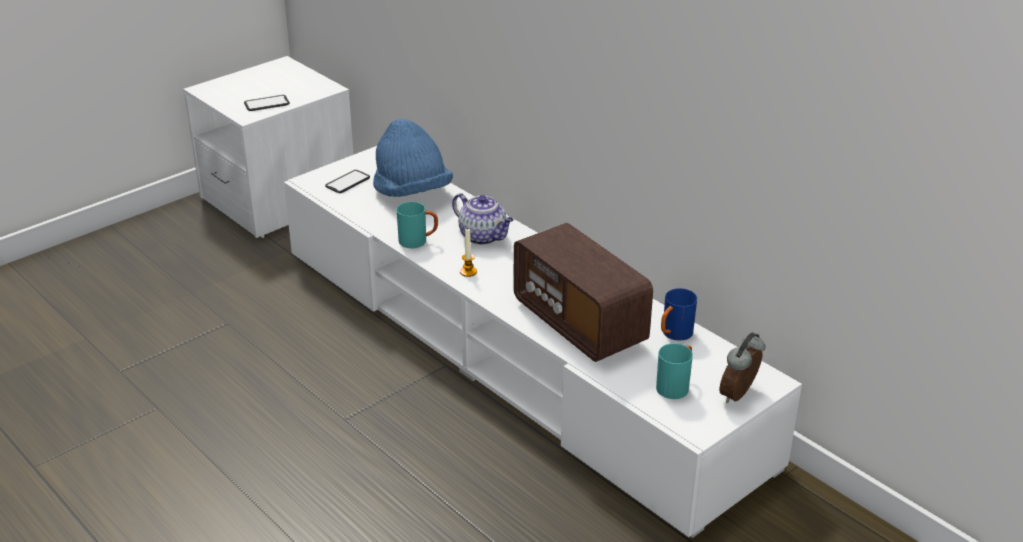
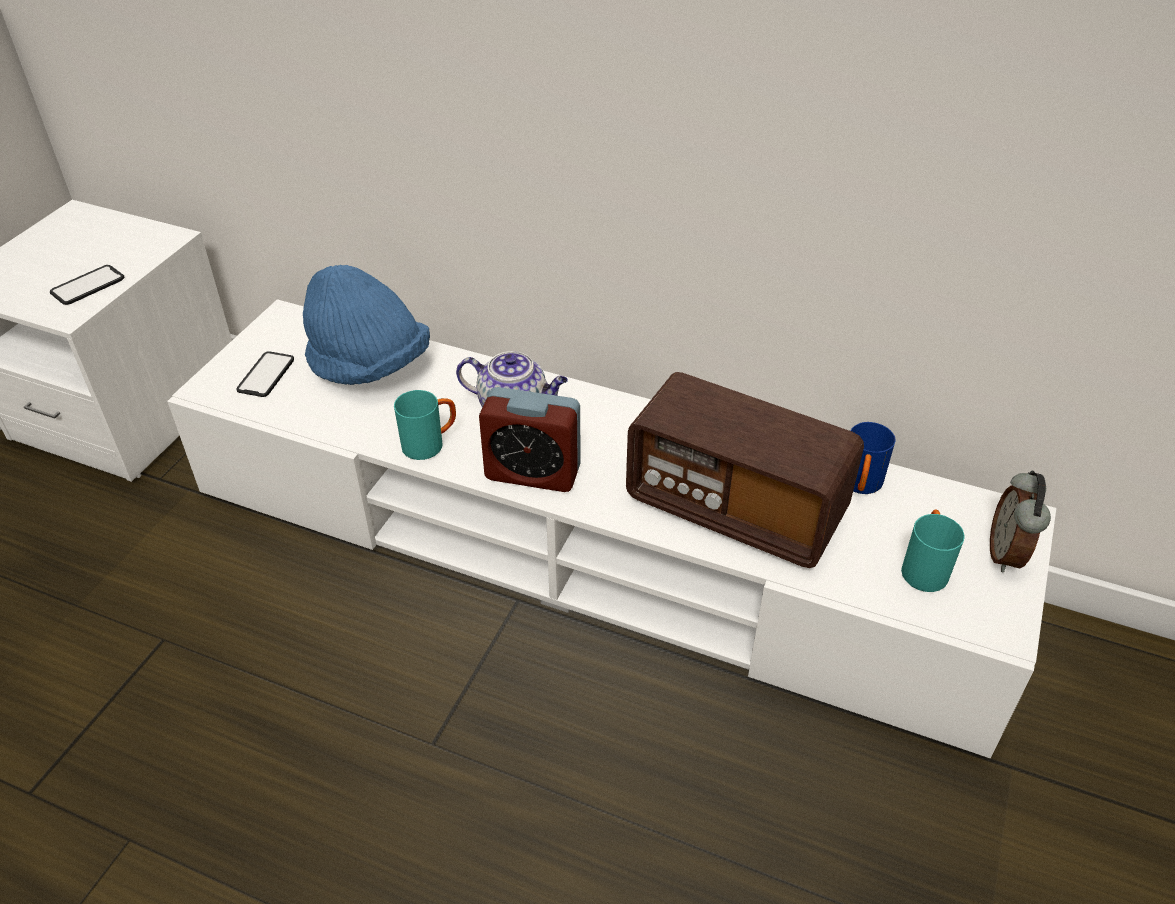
camera: 25 degrees left, 10 degrees up
candle [460,228,477,277] -> alarm clock [479,387,581,492]

